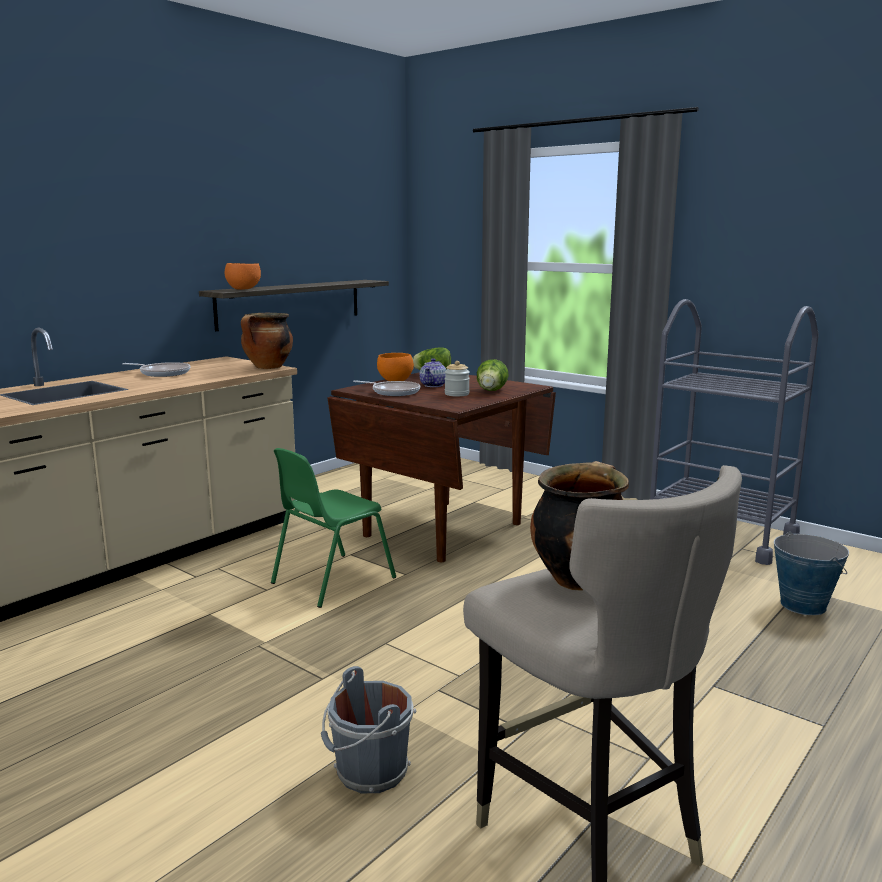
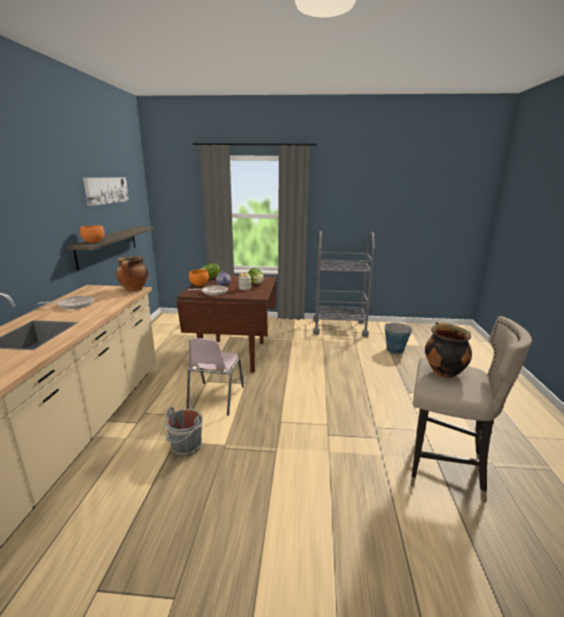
camera: 35 degrees left, 5 degrees up
green chair [271,448,396,608] -> pink chair [186,338,244,416]
grey bucket [321,666,416,793] -> grey bucket moved to [163,407,203,456]
none -> picture [83,177,129,206]

